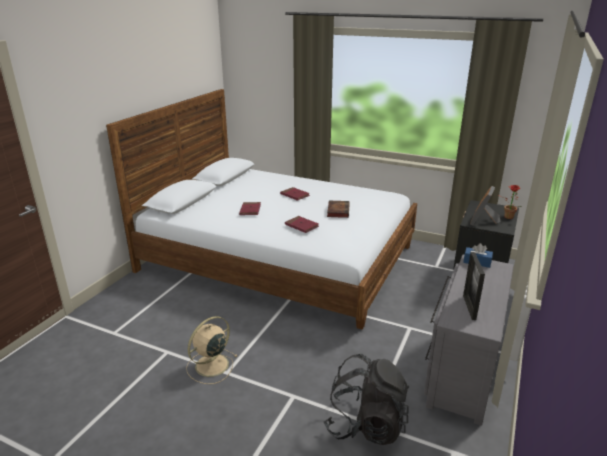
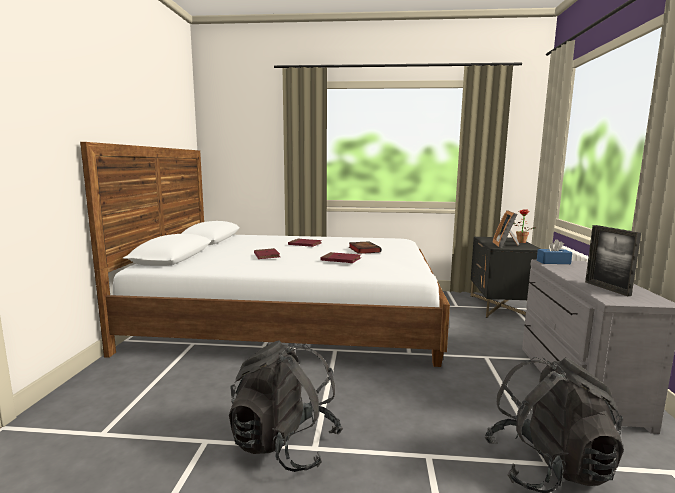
camera: 20 degrees left, 15 degrees down
beige fan [186,316,237,384] -> black backpack [229,340,343,472]

